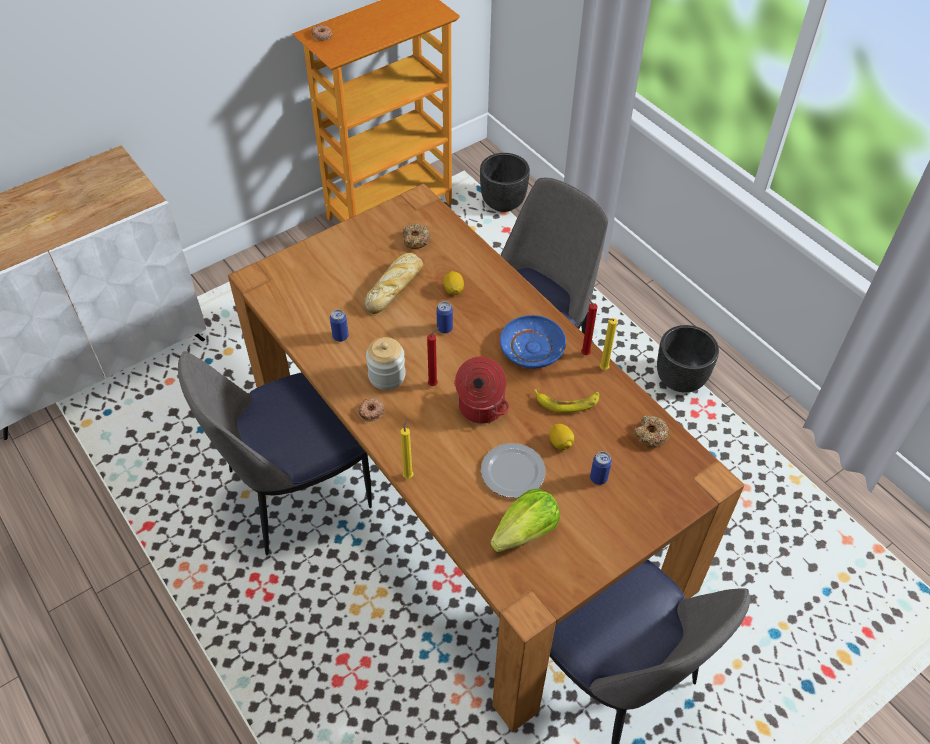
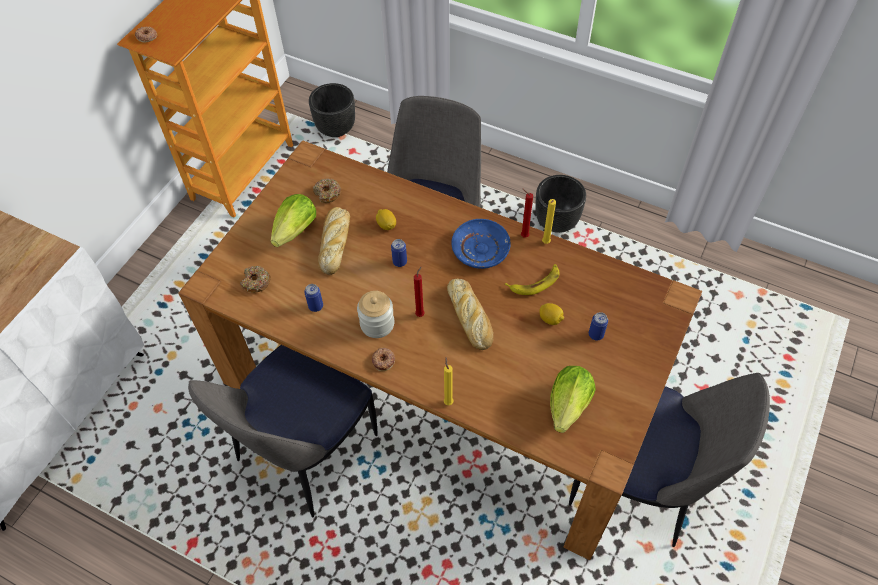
camera: 25 degrees left, 5 degrees up
cooking pot [454,357,510,424] -> bread [447,279,494,350]
plate [481,443,546,498] -> none
donut [633,415,670,447] -> donut moved to [240,266,271,293]
none -> lettuce [271,194,316,247]

